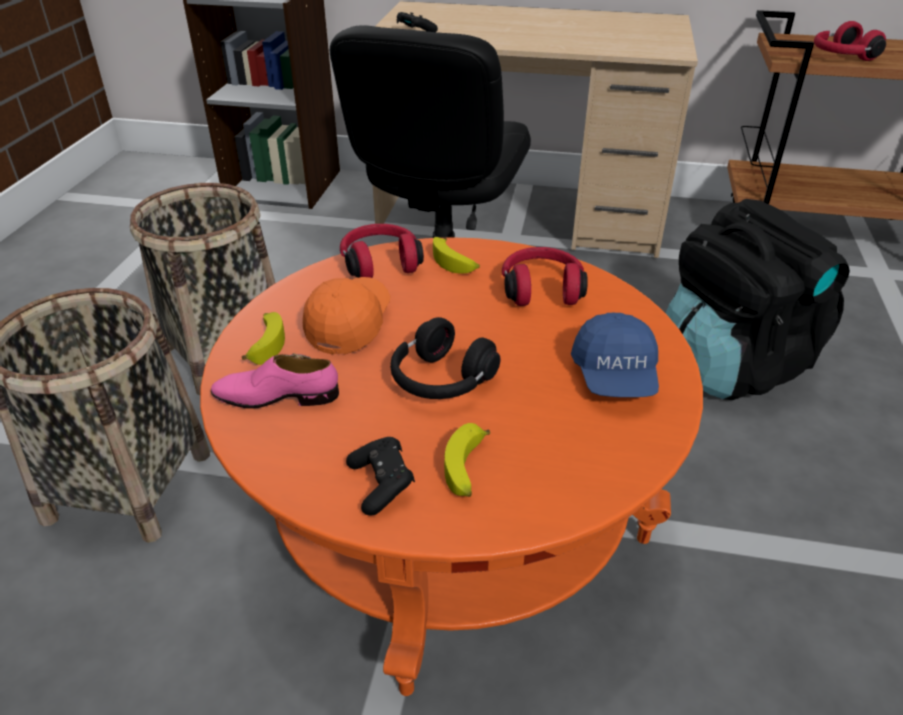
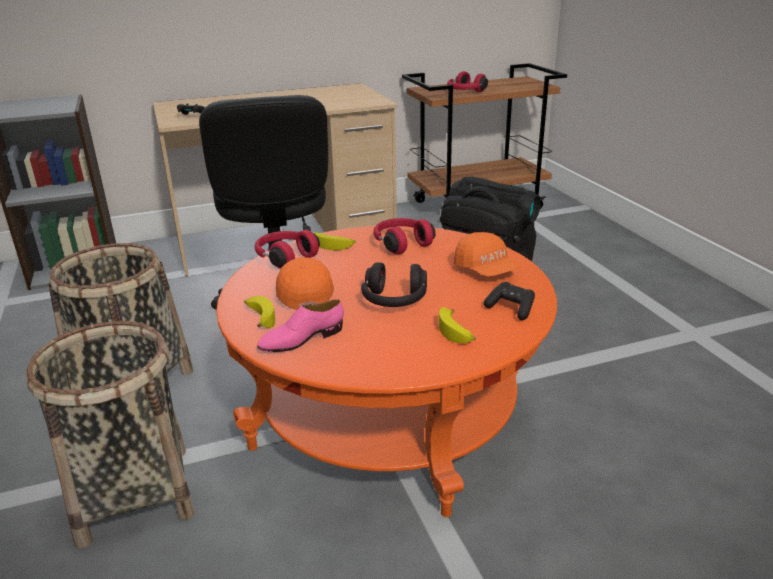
camera: 30 degrees left, 10 degrees down
black game controller [346,437,415,516] -> black game controller moved to [484,282,535,320]
blue cap [571,312,659,397] -> orange cap [454,232,520,277]

